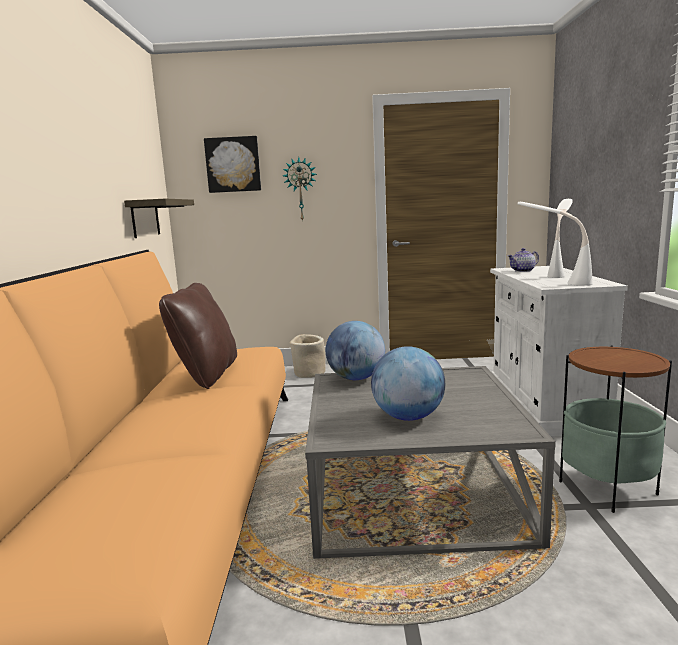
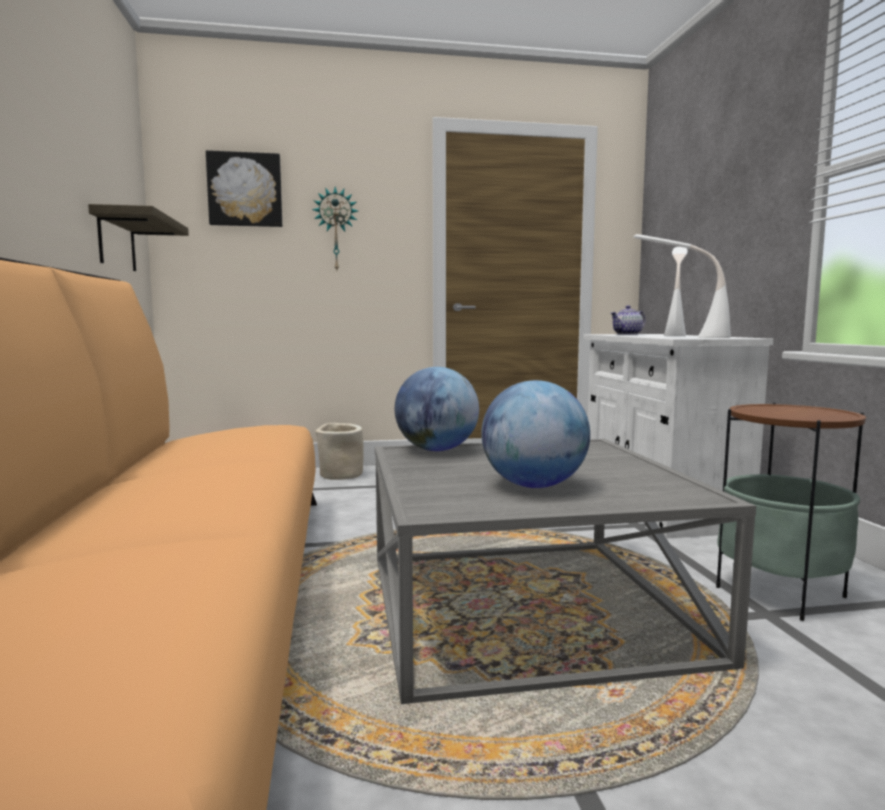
camera: 10 degrees left, 5 degrees down
brown pillow [159,283,237,389] -> none

